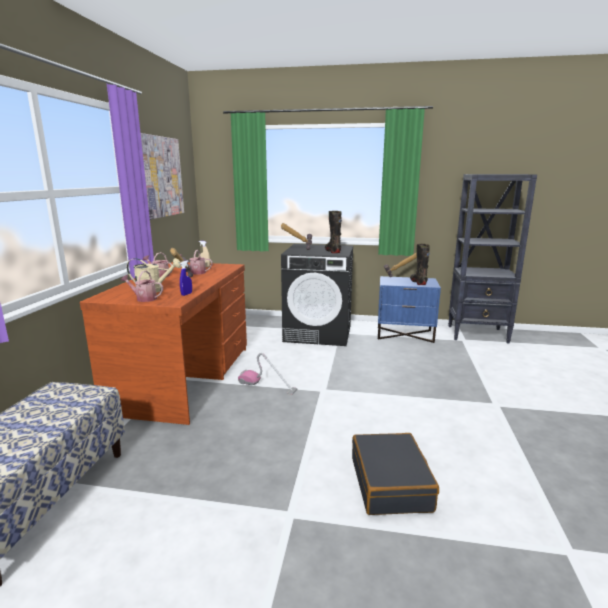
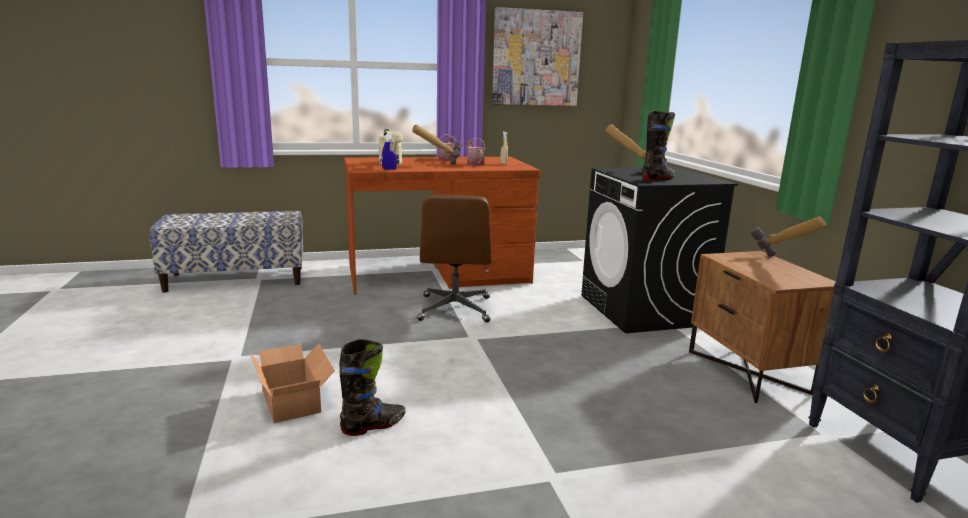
camera: 65 degrees right, 0 degrees up
watering can [120,270,163,302] -> none
vacuum cleaner [238,353,297,395] -> brown office chair [417,194,491,322]
black suitcase [352,433,439,515] -> cardboard box [250,343,335,423]
blue nightstand [378,276,441,343] -> brown nightstand [689,251,836,403]
black boot [410,244,430,285] -> black boot moved to [339,339,406,436]

